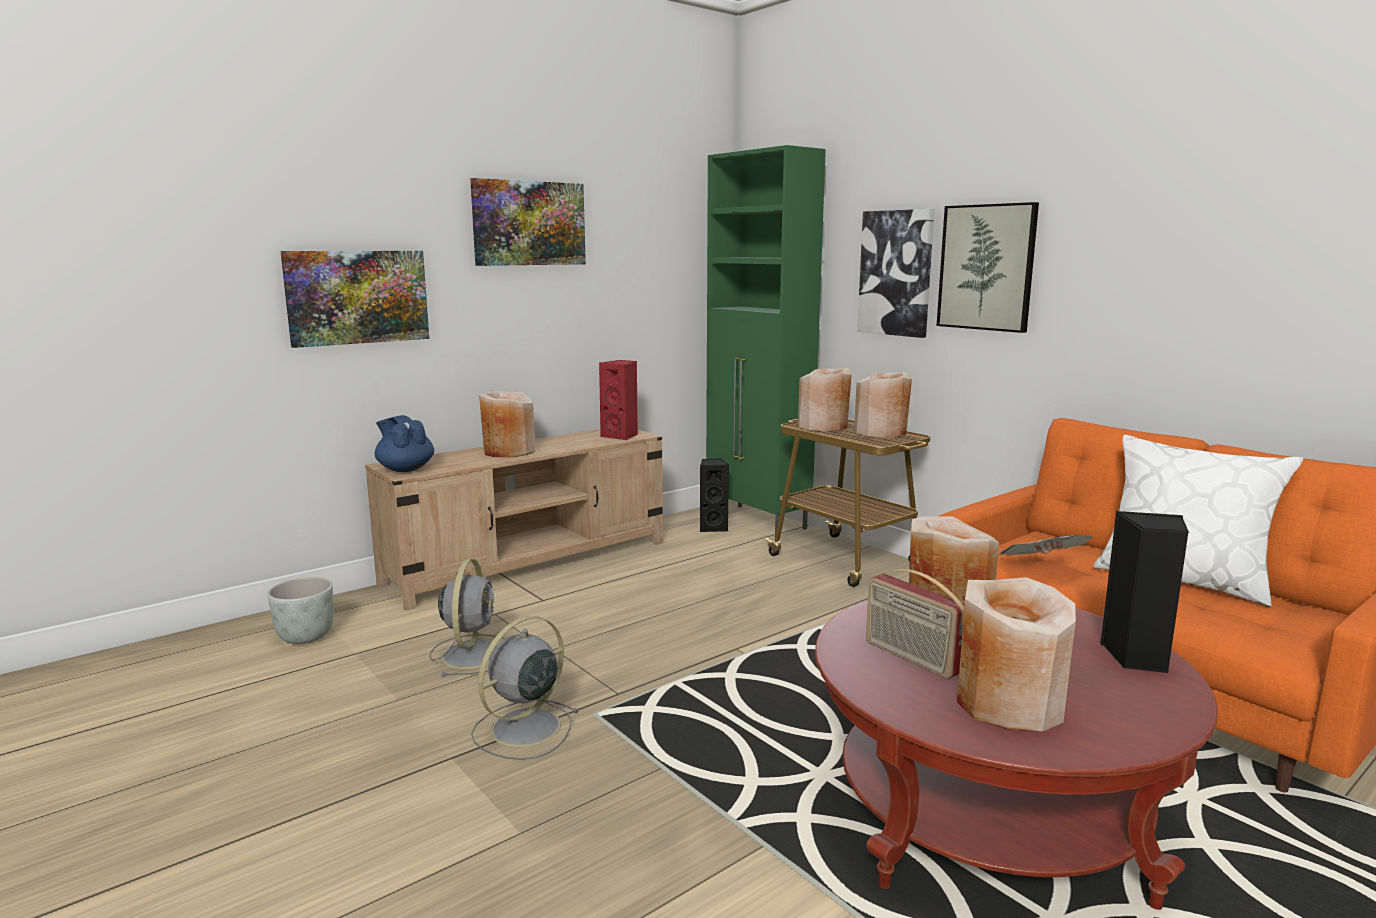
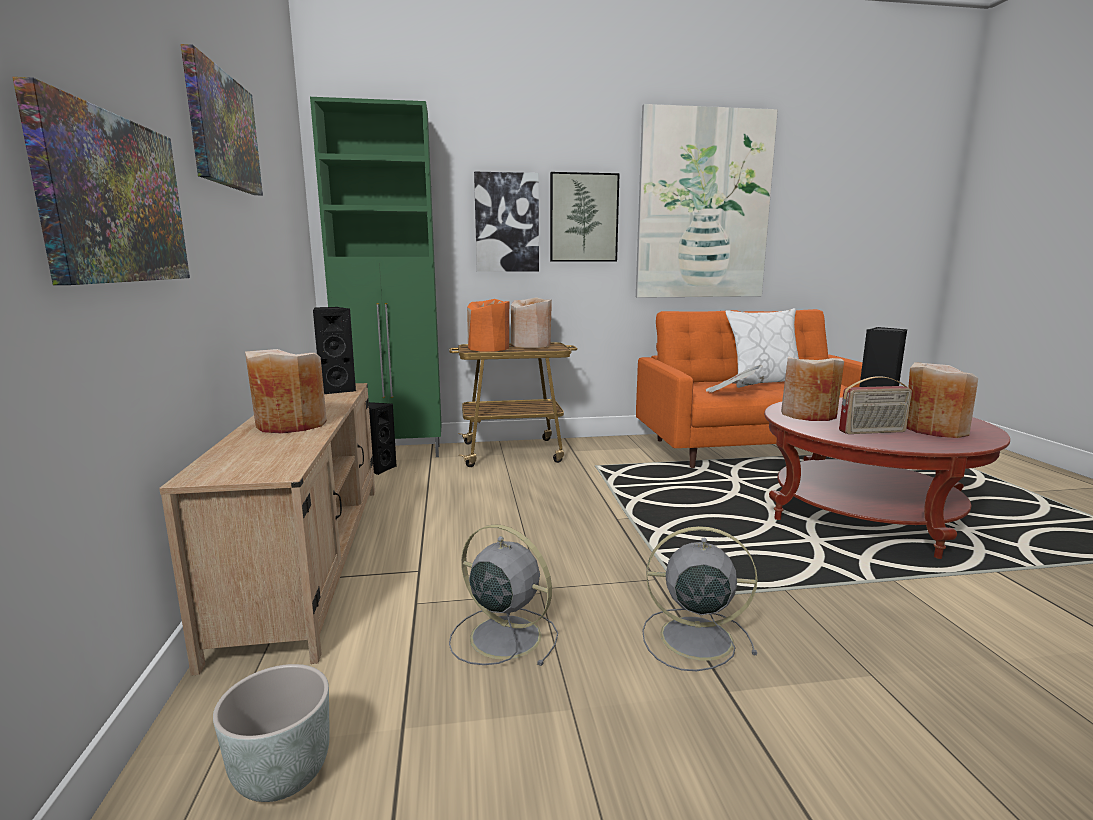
camera: 60 degrees left, 0 degrees up
blue teapot [374,415,434,472] -> none
grey fan [471,616,578,760] -> grey fan turned 120 degrees clockwise [642,526,758,671]
red speaker [599,360,638,440] -> black speaker [313,307,356,394]
beige vase [798,368,852,431] -> orange vase [467,299,509,351]
none -> picture [636,104,778,298]

